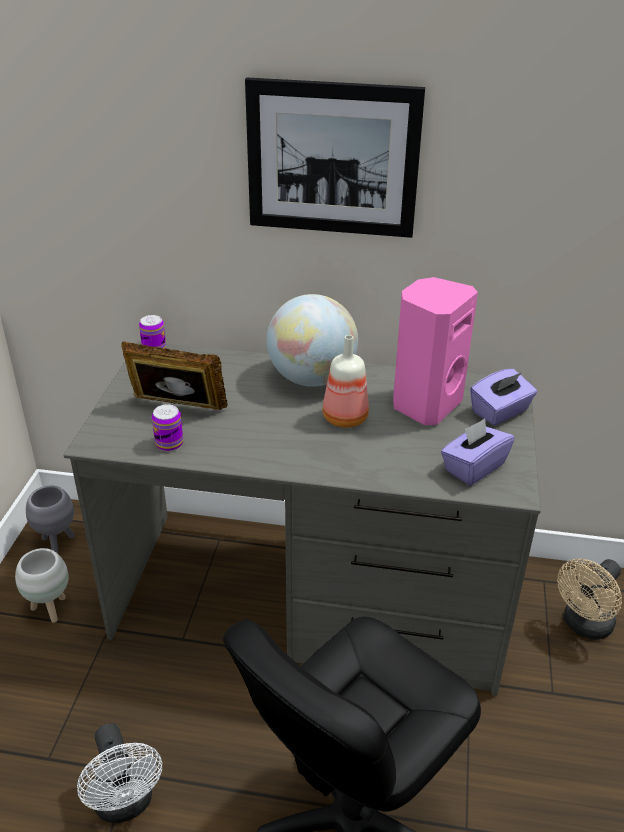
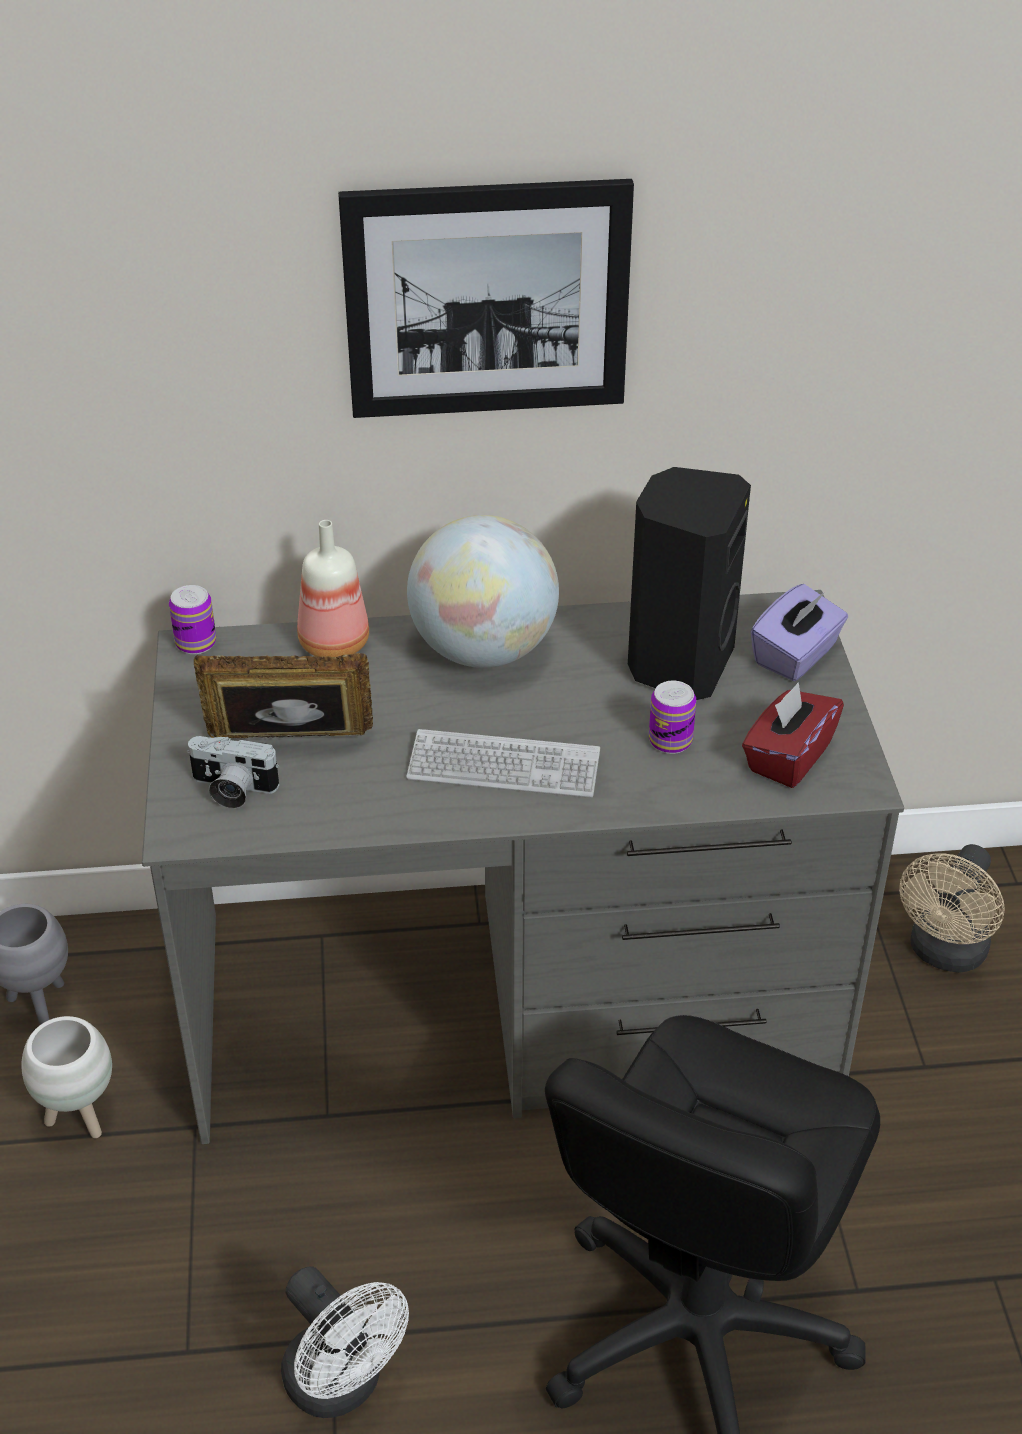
camera: 15 degrees left, 5 degrees up
can [152,404,183,451] -> can moved to [649,681,696,754]
bottle [323,335,369,428] -> bottle moved to [297,520,369,657]
pink speaker [393,277,478,425] -> black speaker [628,467,751,700]
purple tissue box [441,419,515,485] -> red tissue box [742,682,844,788]
none -> camera [187,736,280,808]
none -> keyboard [406,729,600,798]

